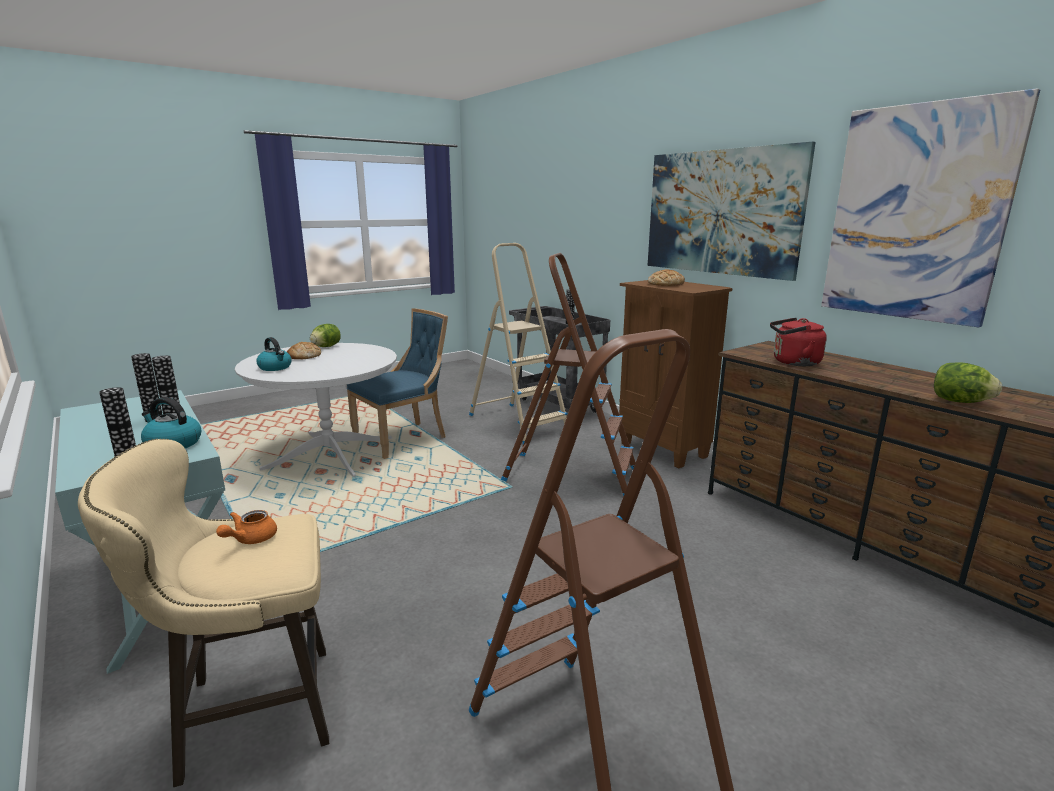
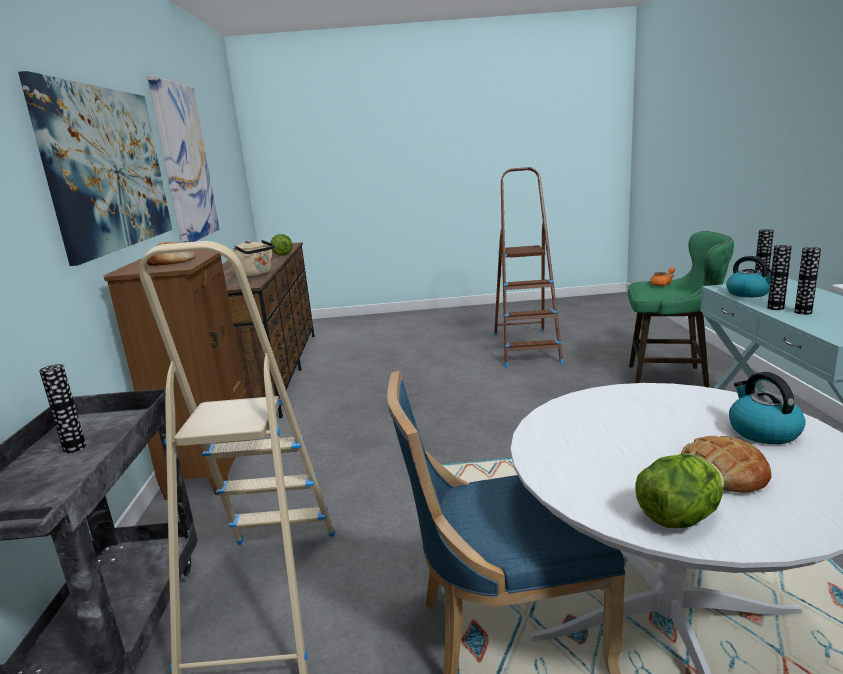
camera: 145 degrees left, 0 degrees up
beige stool [78,439,329,787] -> green stool [628,231,734,387]
brown step ladder [501,253,636,496] -> none
red kettle [770,318,827,366] -> beige kettle [233,240,275,278]

